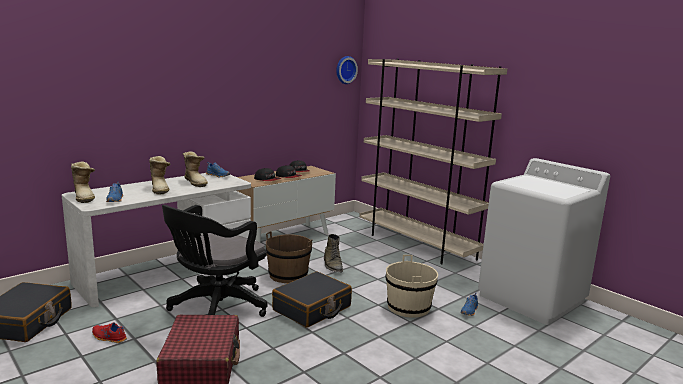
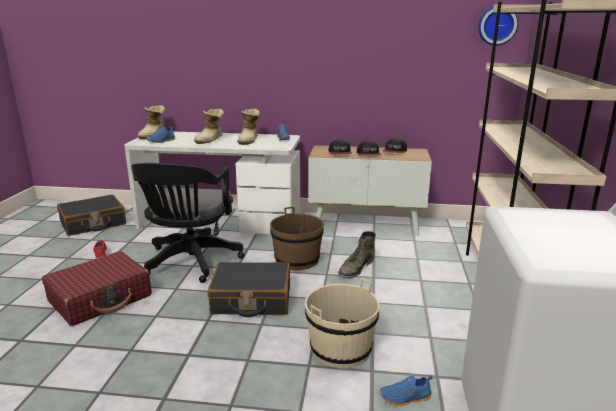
camera: 50 degrees right, 5 degrees up
black office chair [162,205,267,317] -> black office chair turned 75 degrees counterclockwise [131,163,244,283]

